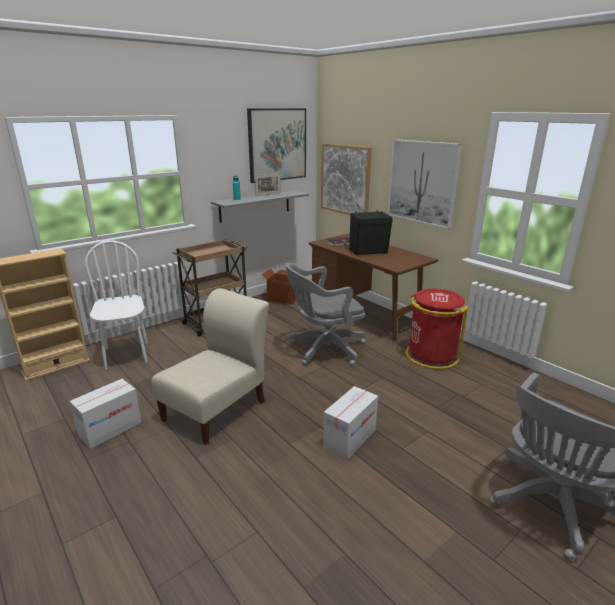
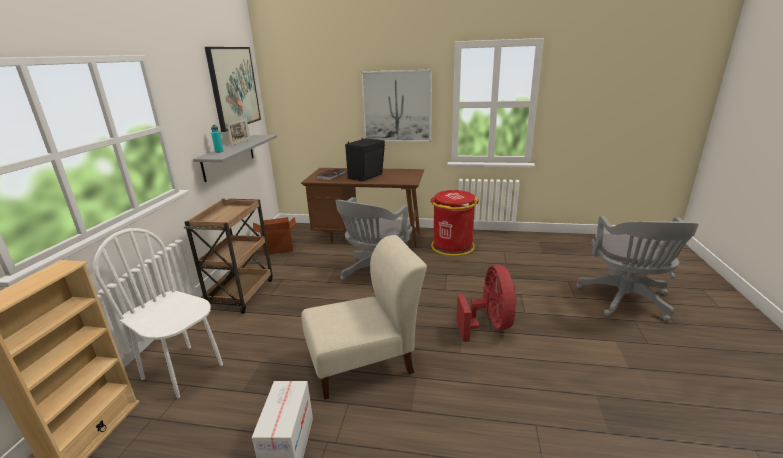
camera: 40 degrees left, 0 degrees up
beige chair [151,288,269,445] -> beige chair turned 75 degrees clockwise [301,235,427,400]
picture [321,143,372,215] -> none
cardboard box [323,386,378,460] -> red fan [456,265,517,342]

